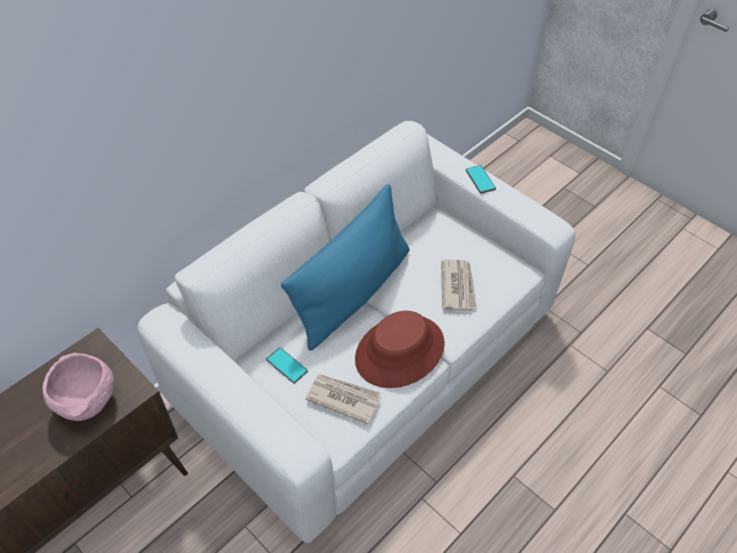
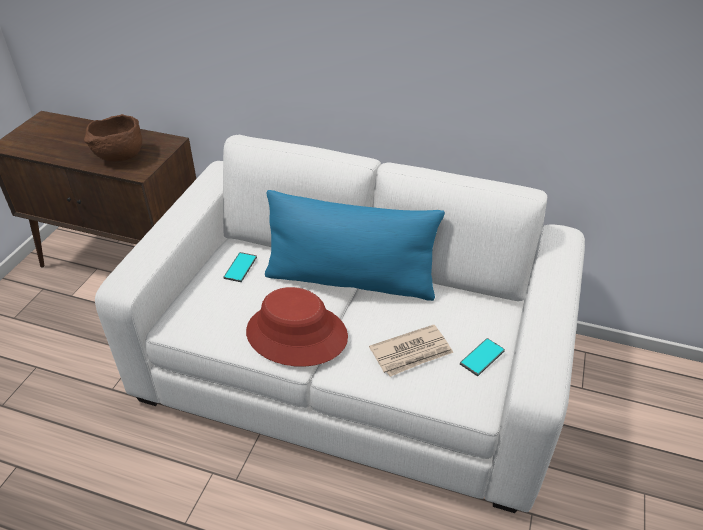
camera: 65 degrees right, 10 degrees down
pink bowl [42,353,115,421] -> brown bowl [84,114,142,161]
newspaper [305,374,381,424] -> none
phone [466,165,496,194] -> phone moved to [460,338,505,376]

